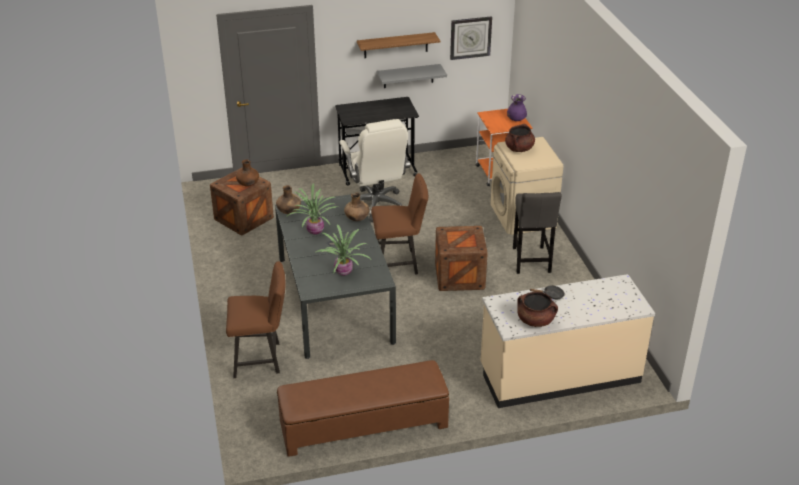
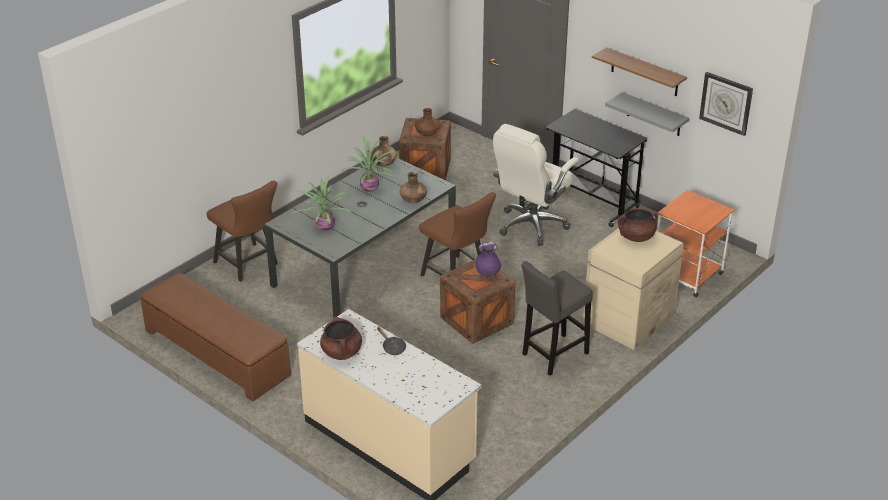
camera: 55 degrees right, 0 degrees up
purple vase [507,94,527,121] -> purple vase moved to [476,242,501,276]

